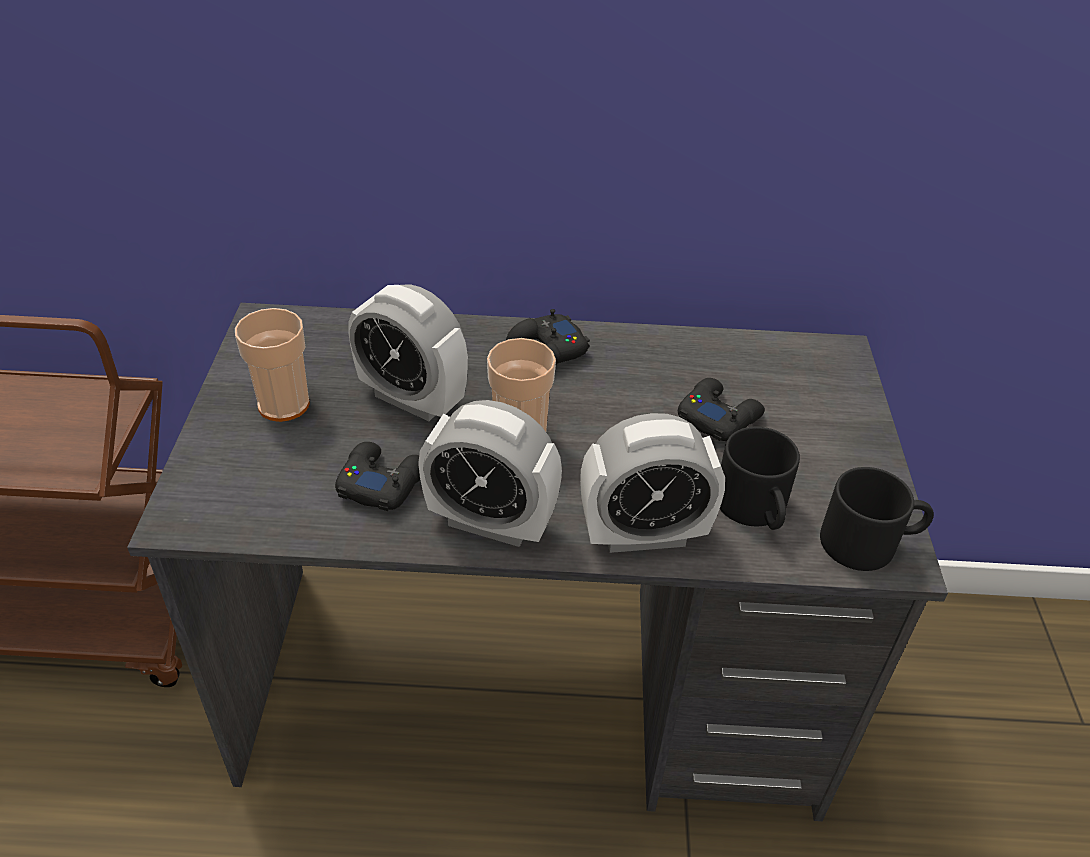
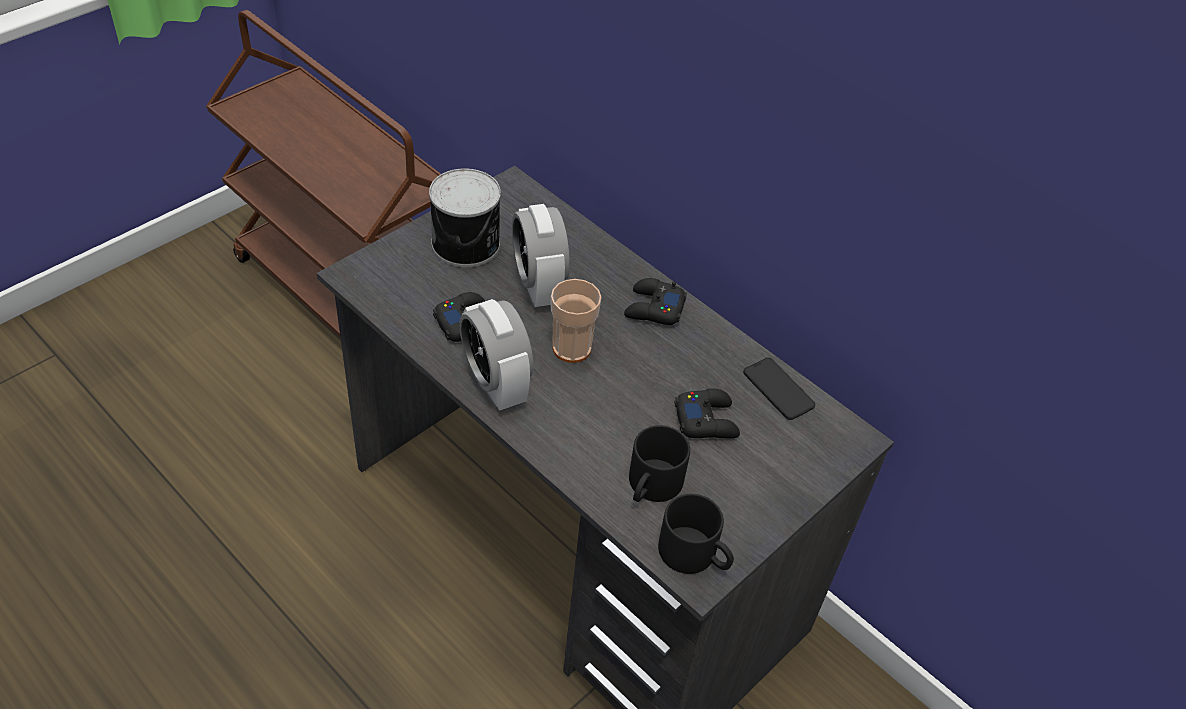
camera: 40 degrees right, 5 degrees up
cup [235,308,310,422] -> can [429,168,501,268]
alarm clock [580,413,725,553] -> none
none -> phone [743,357,816,420]

